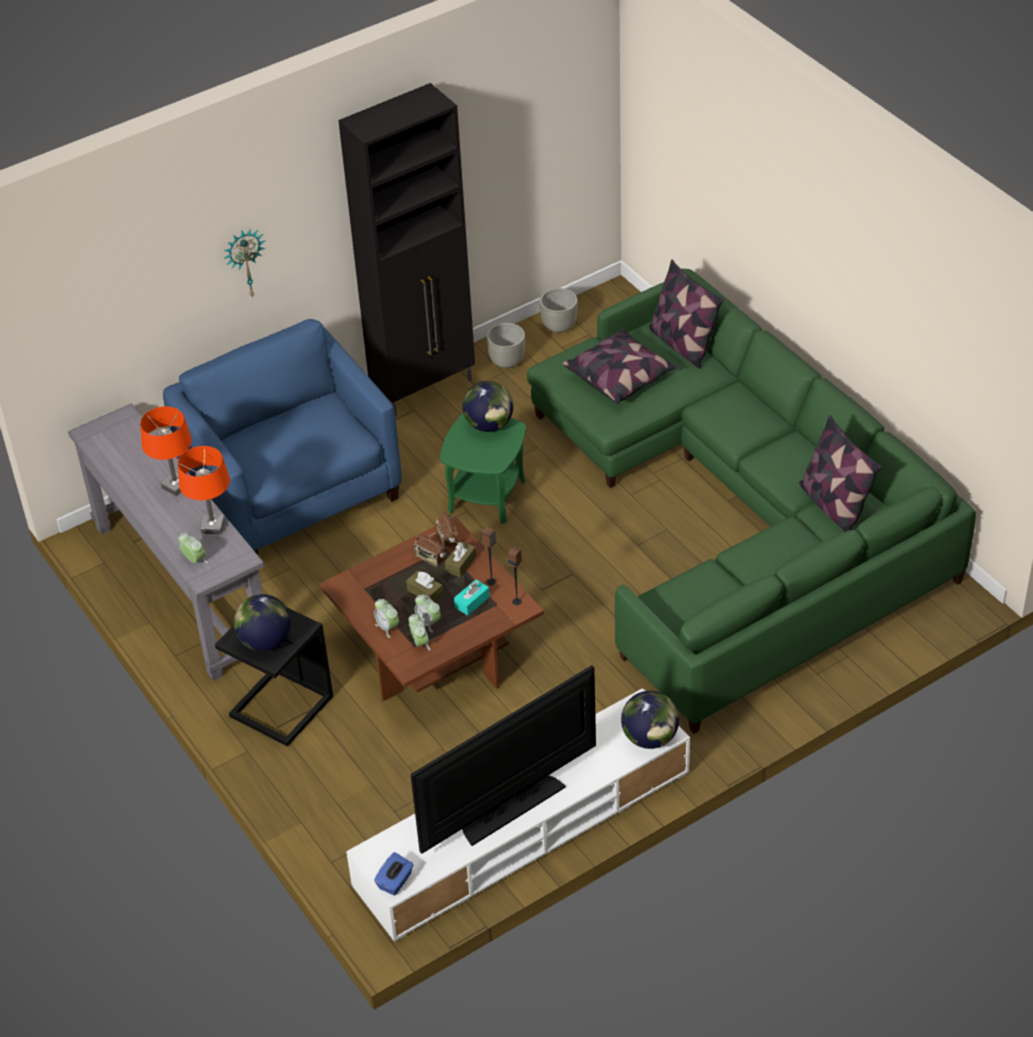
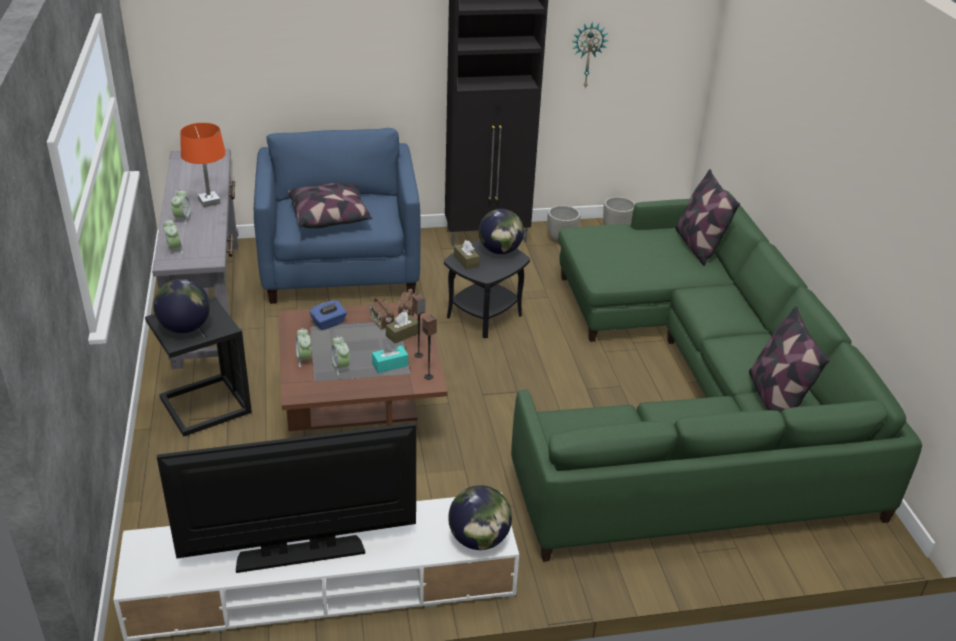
camera: 20 degrees right, 10 degrees down
orange table lamp [178,446,230,534] -> none
wall clock [224,229,265,298] -> wall clock moved to [572,23,609,88]
blue tissue box [374,852,414,896] -> blue tissue box moved to [310,300,347,330]
brown tissue box [406,571,443,602] -> brown tissue box moved to [454,240,480,270]
alarm clock [409,614,431,651] -> alarm clock moved to [171,189,192,224]
green side table [440,414,526,524] -> black side table [444,240,530,338]
pillow [562,329,677,404] -> pillow moved to [288,183,373,228]

